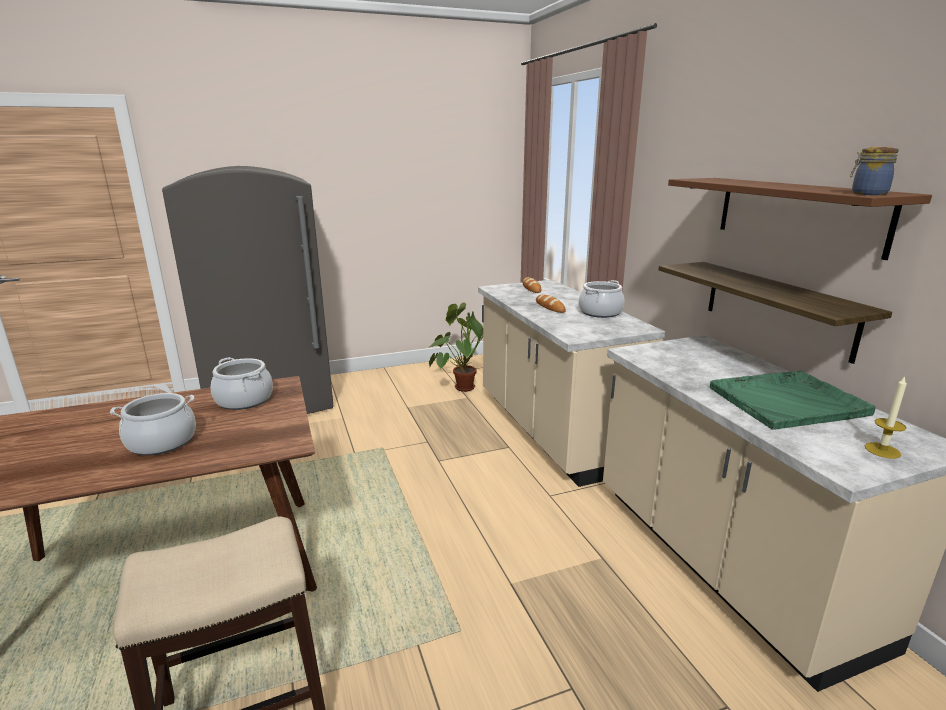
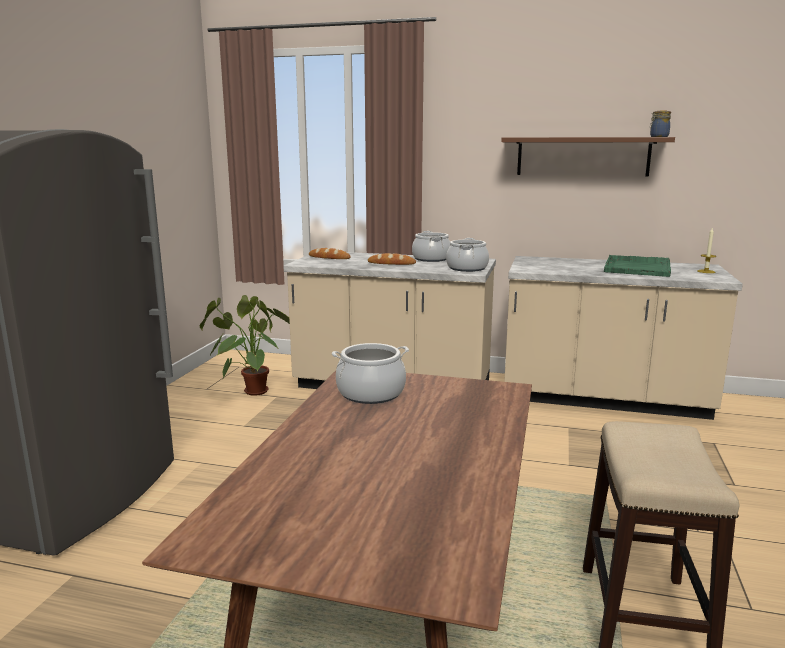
camera: 55 degrees left, 5 degrees down
cooking pot [110,393,196,455] -> cooking pot moved to [446,238,489,272]
shelf [658,262,892,364] -> none

